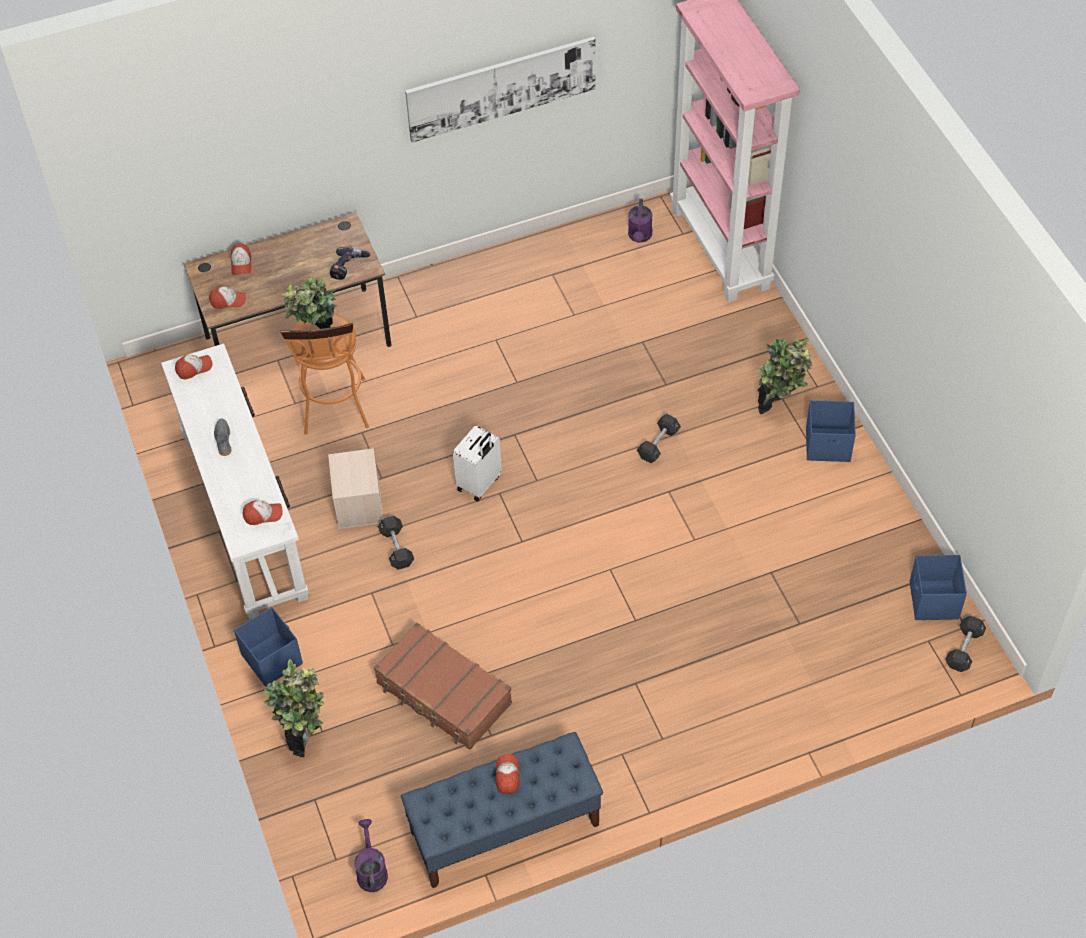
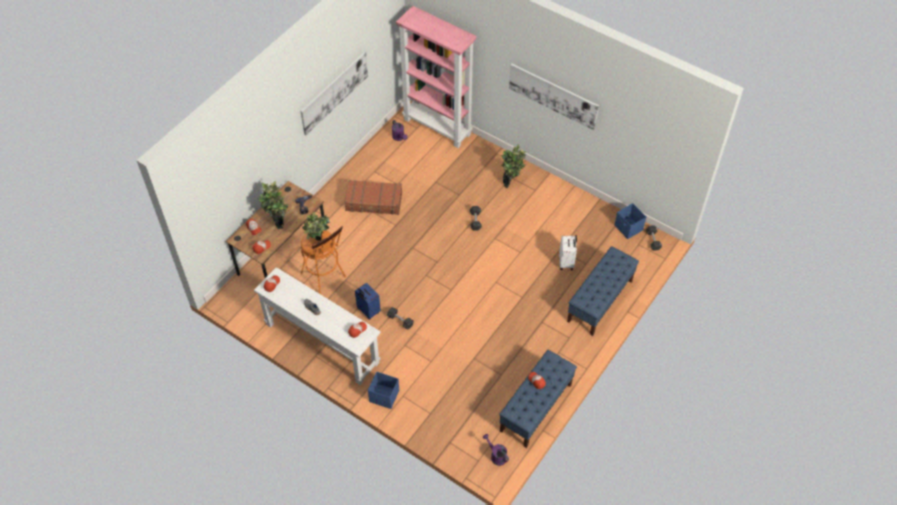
camera: 35 degrees left, 0 degrees up
potted plant [264,659,324,757] -> potted plant moved to [258,181,289,229]
beige storage box [328,448,383,529] -> blue suitcase [355,283,381,320]
brown suitcase [374,623,512,750] -> brown suitcase moved to [344,180,402,215]
white suitcase [453,425,502,501] -> white suitcase moved to [559,235,577,270]
blue storage box [806,400,856,462] -> none
none -> picture [509,64,599,130]
none -> blue bench [567,246,639,336]

